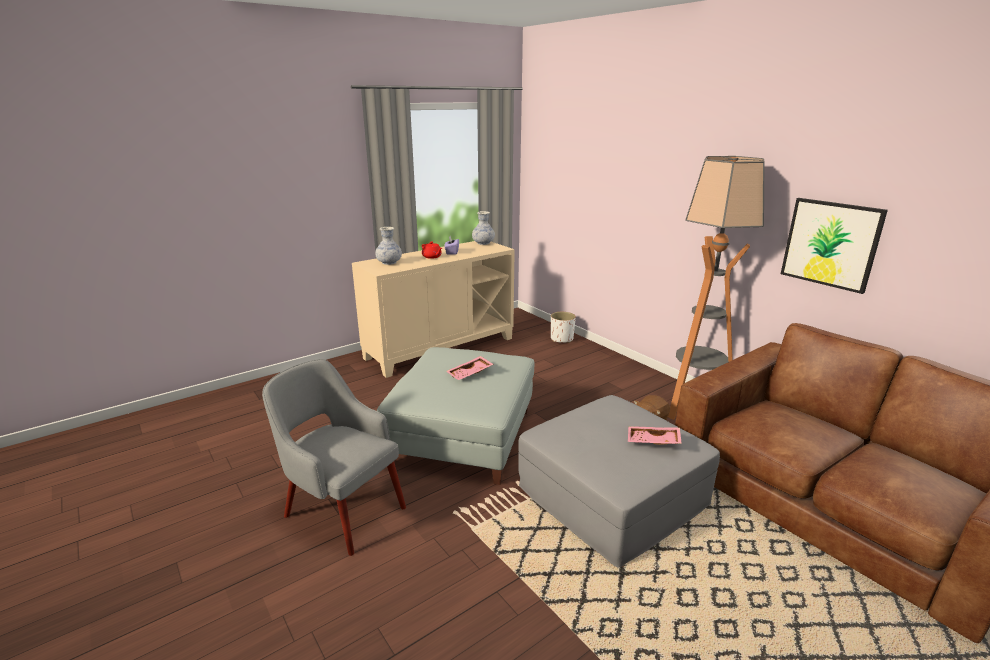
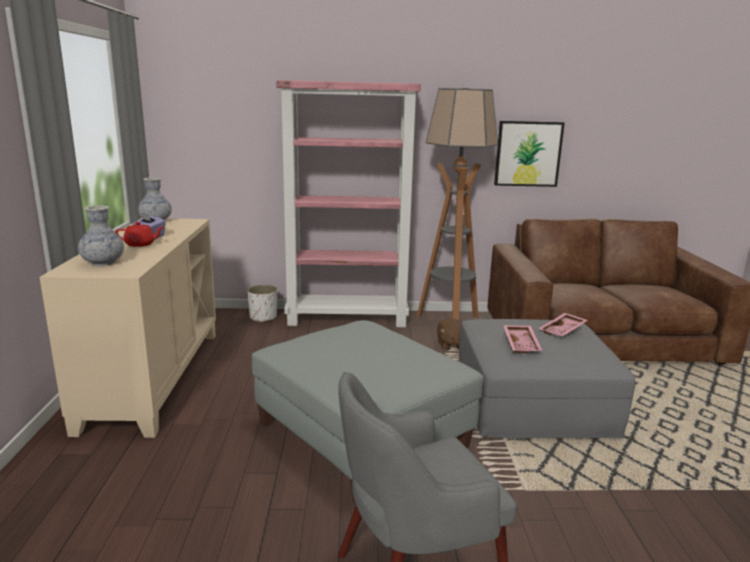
camera: 55 degrees left, 5 degrees down
pink tray [446,356,494,380] -> pink tray moved to [503,325,543,353]
none -> pink bookcase [276,80,421,327]

